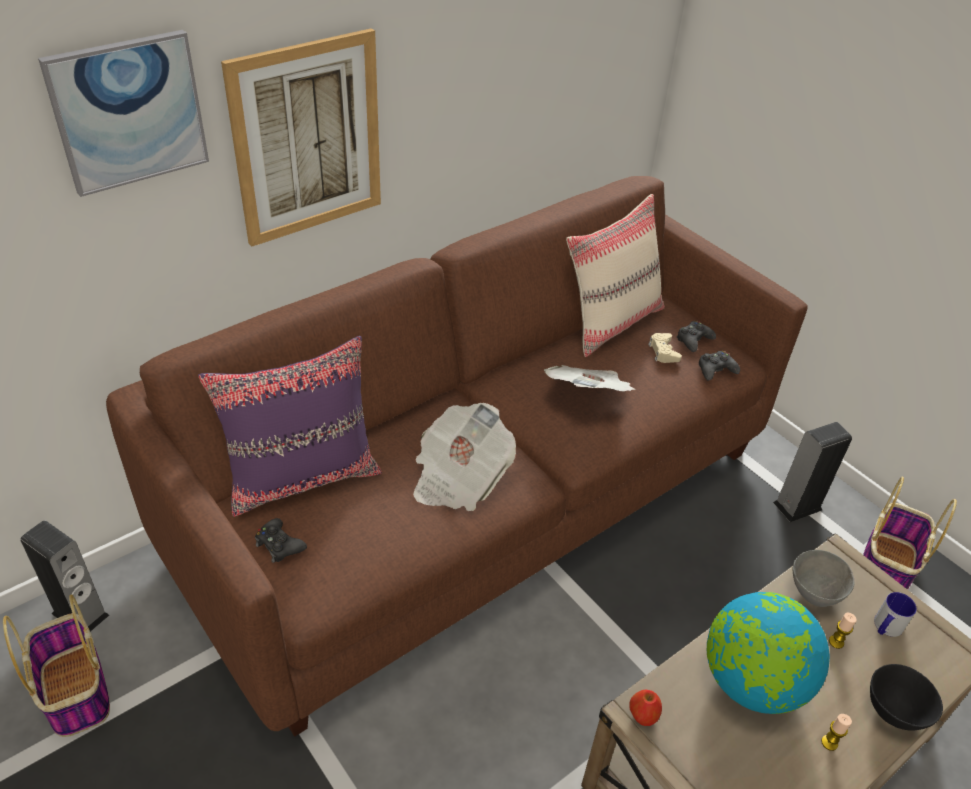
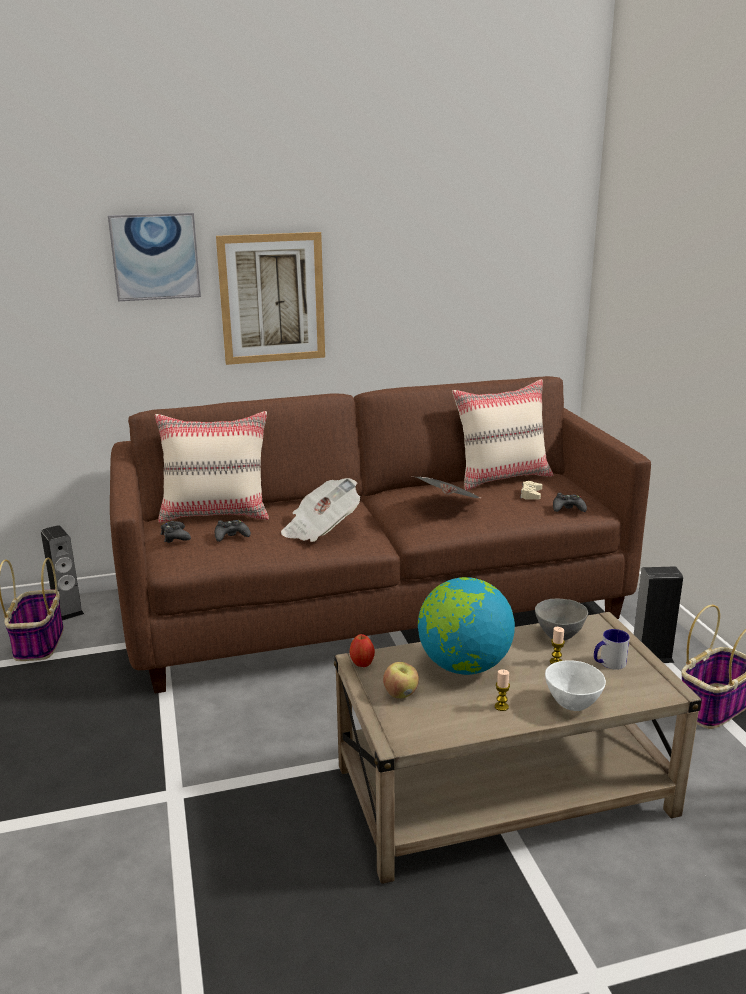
camera: 25 degrees right, 20 degrees down
purple pillow [198,336,382,517] -> beige pillow [155,411,269,523]
black game controller [677,321,716,352] -> black game controller moved to [215,520,251,542]
black bowl [870,664,943,731] -> white bowl [545,660,606,711]
none -> apple [383,662,419,699]

